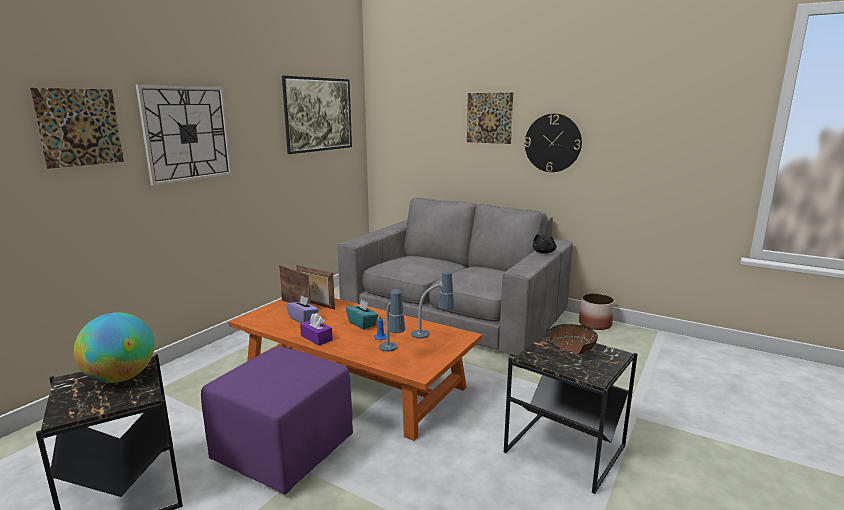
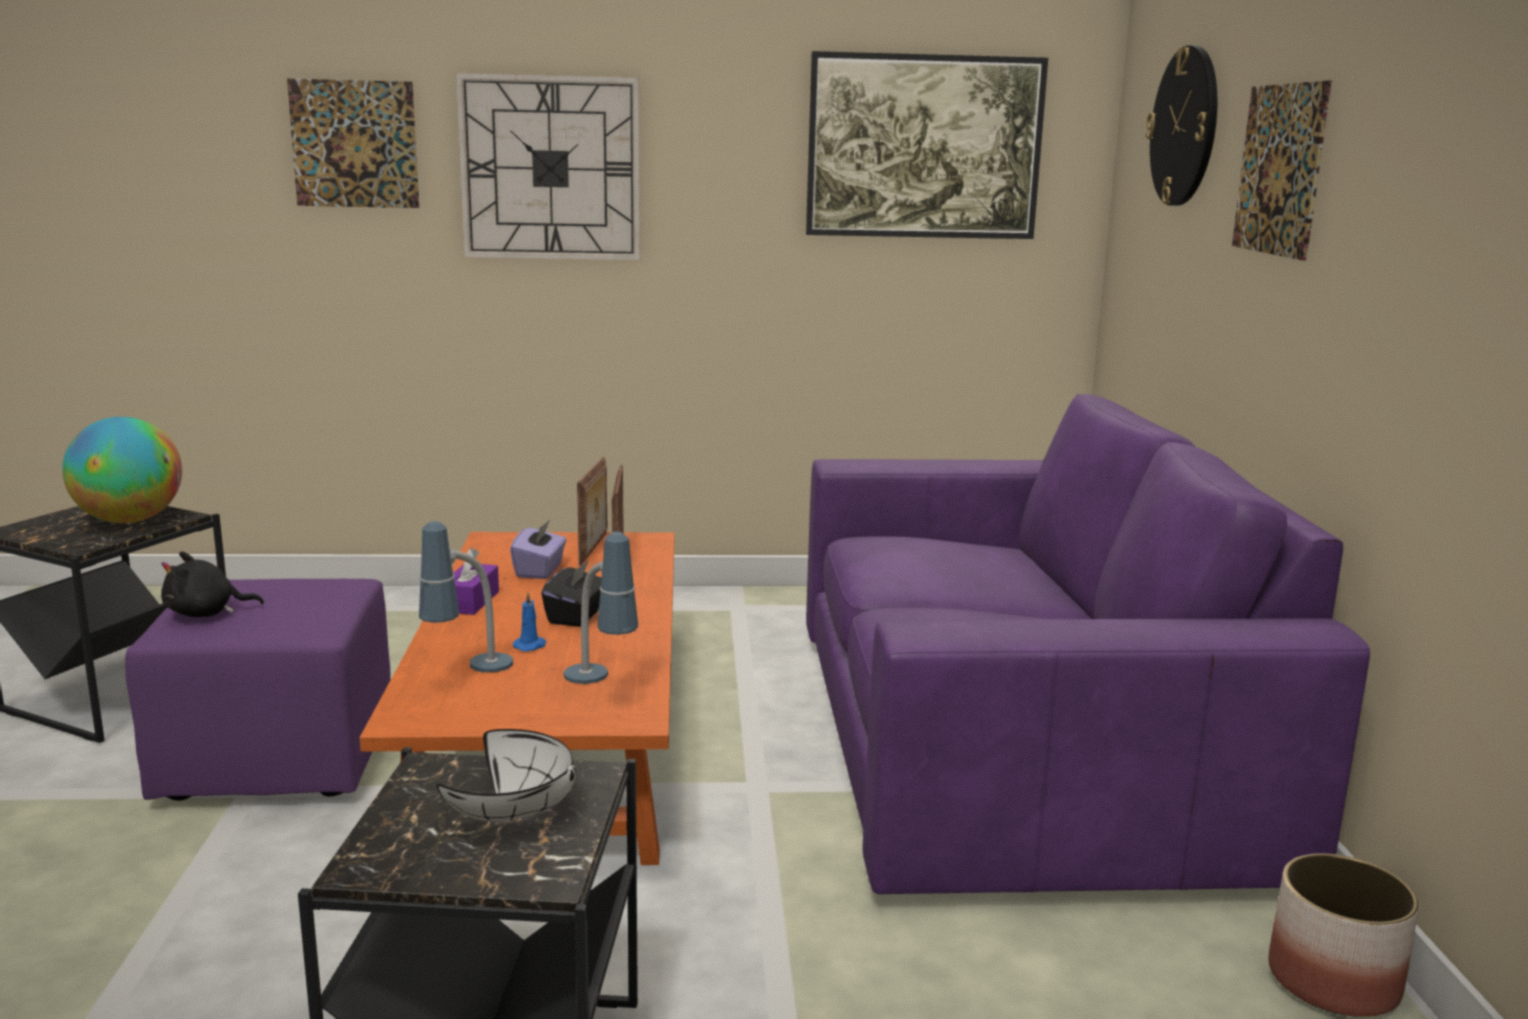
camera: 55 degrees right, 0 degrees up
grey sofa [338,197,573,357] -> purple sofa [806,394,1370,894]
turquoise tissue box [346,299,378,329] -> black tissue box [541,560,602,627]
wall clock [525,114,582,172] -> wall clock moved to [1146,45,1217,206]
black plush toy [533,234,557,253] -> black plush toy moved to [161,551,264,617]
brown bowl [549,324,598,355] -> white bowl [437,729,576,822]

